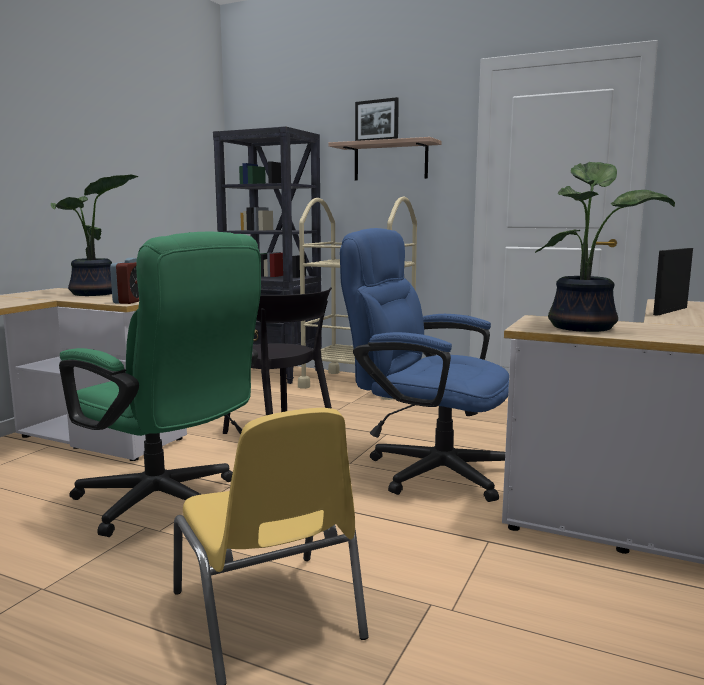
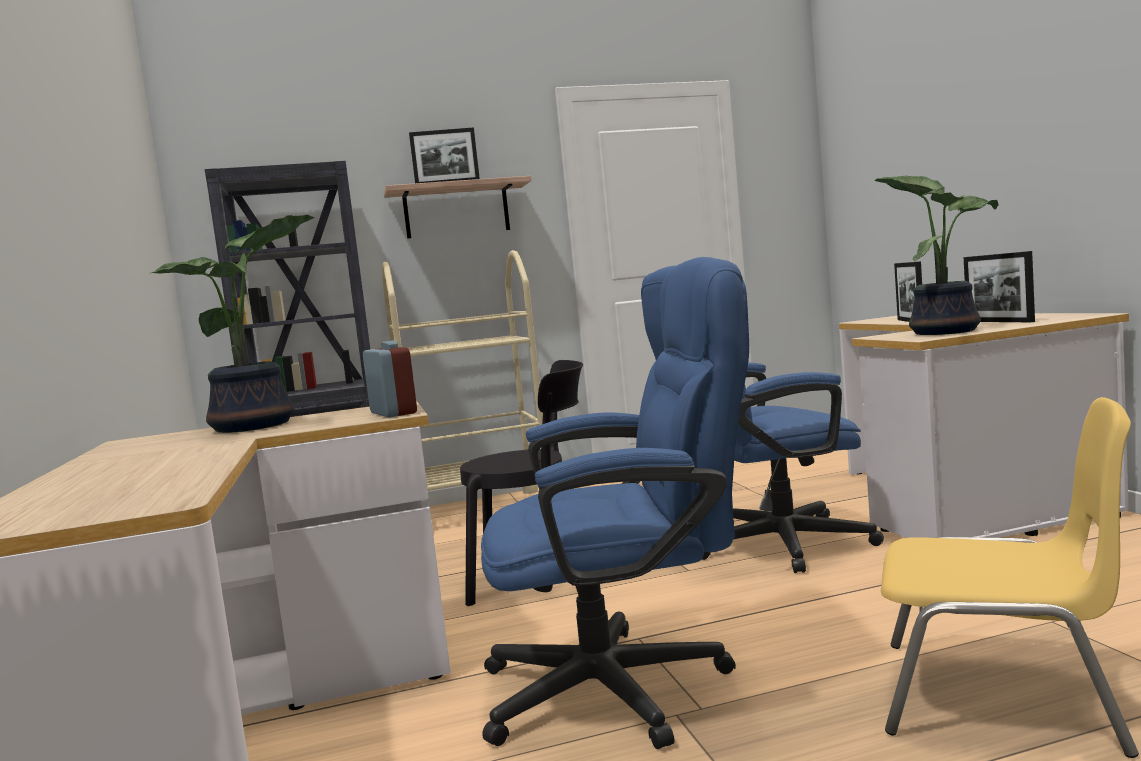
camera: 40 degrees left, 5 degrees down
green office chair [59,232,261,537] -> blue office chair [481,257,749,749]
none -> picture frame [964,251,1035,322]

